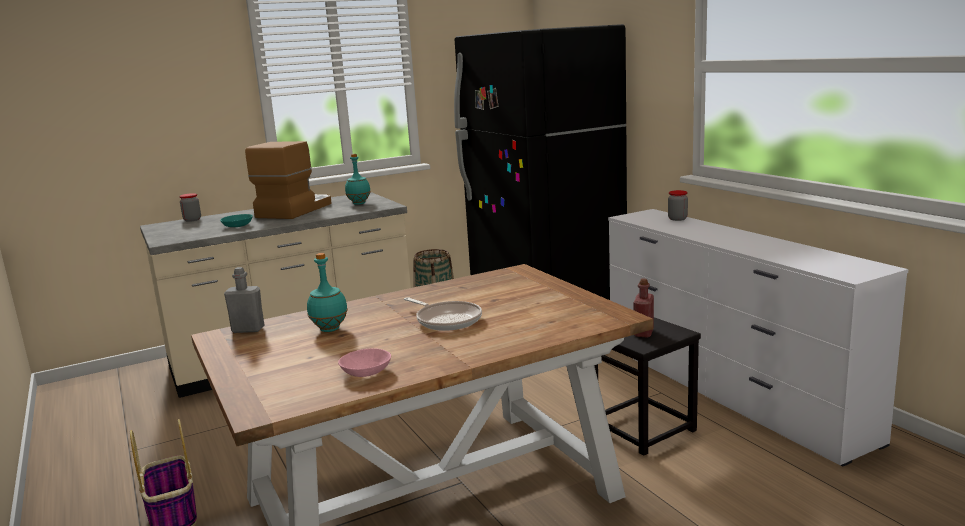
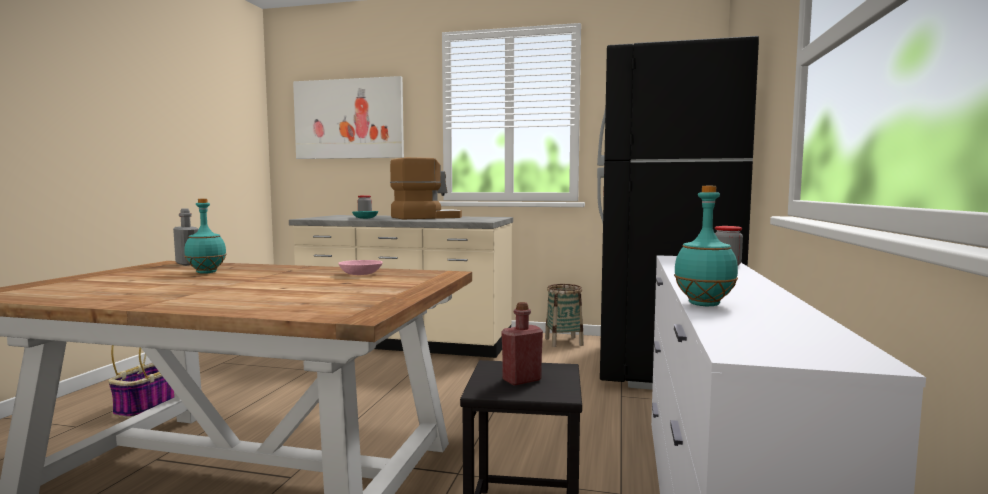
camera: 40 degrees right, 10 degrees down
pink bowl [338,348,391,377] -> pink bowl moved to [338,260,383,275]
turquoise bottle [345,154,371,205] -> turquoise bottle moved to [674,185,738,306]
frying pan [404,297,482,331] -> none
none -> picture [293,76,404,159]

